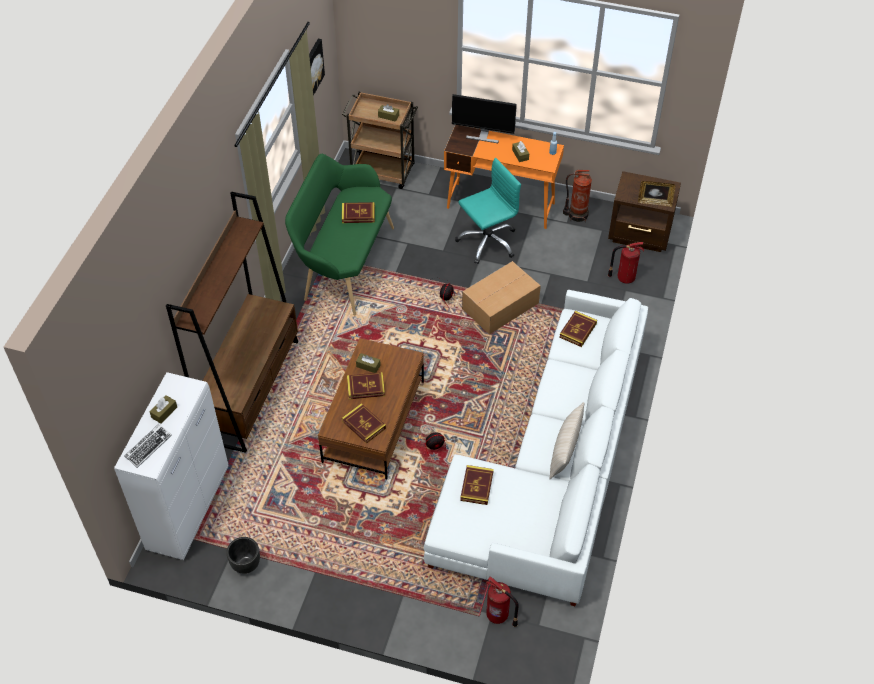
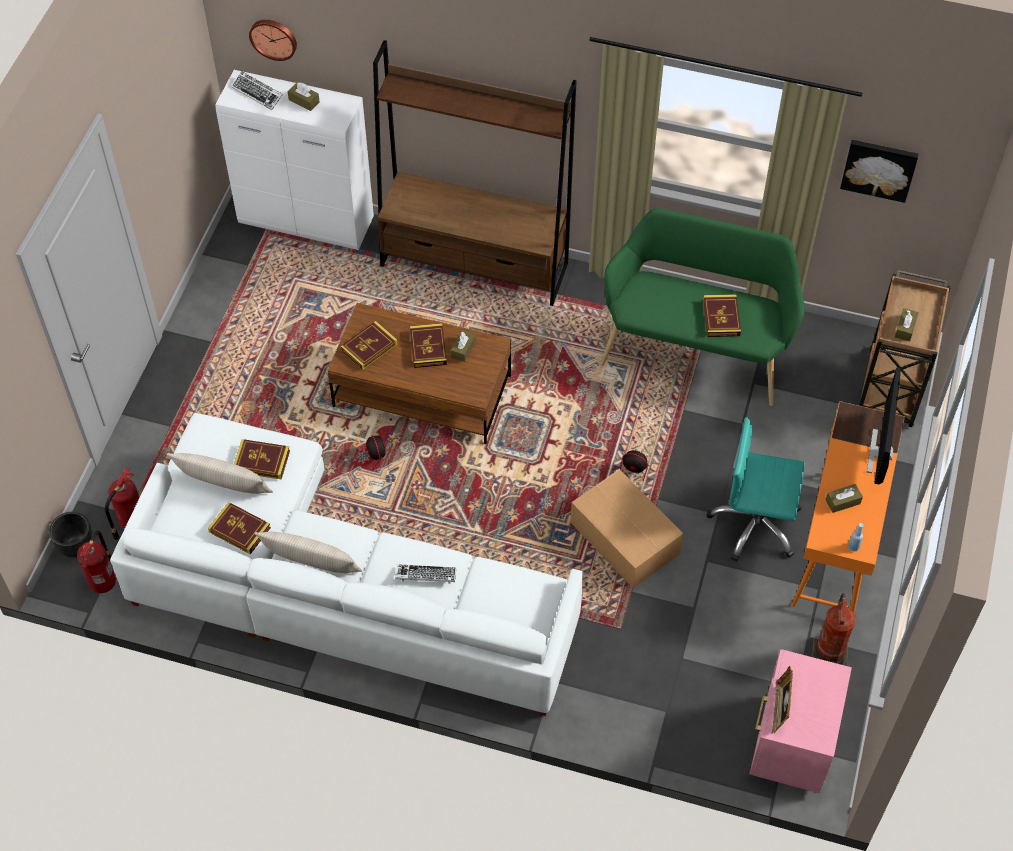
camera: 90 degrees right, 5 degrees up
black planter [227,537,260,574] -> black planter moved to [49,512,93,558]
turquoise office chair [455,158,521,264] -> turquoise office chair turned 135 degrees clockwise [706,417,805,562]
book [559,311,597,347] -> book moved to [208,502,271,554]
brown nightstand [608,171,681,252] -> pink nightstand [750,649,852,793]
fire extinguisher [608,242,644,284] -> fire extinguisher moved to [77,531,116,593]
none -> beige pillow [167,453,273,494]
none -> wall clock [249,20,297,61]
none -> keyboard [395,564,457,584]

